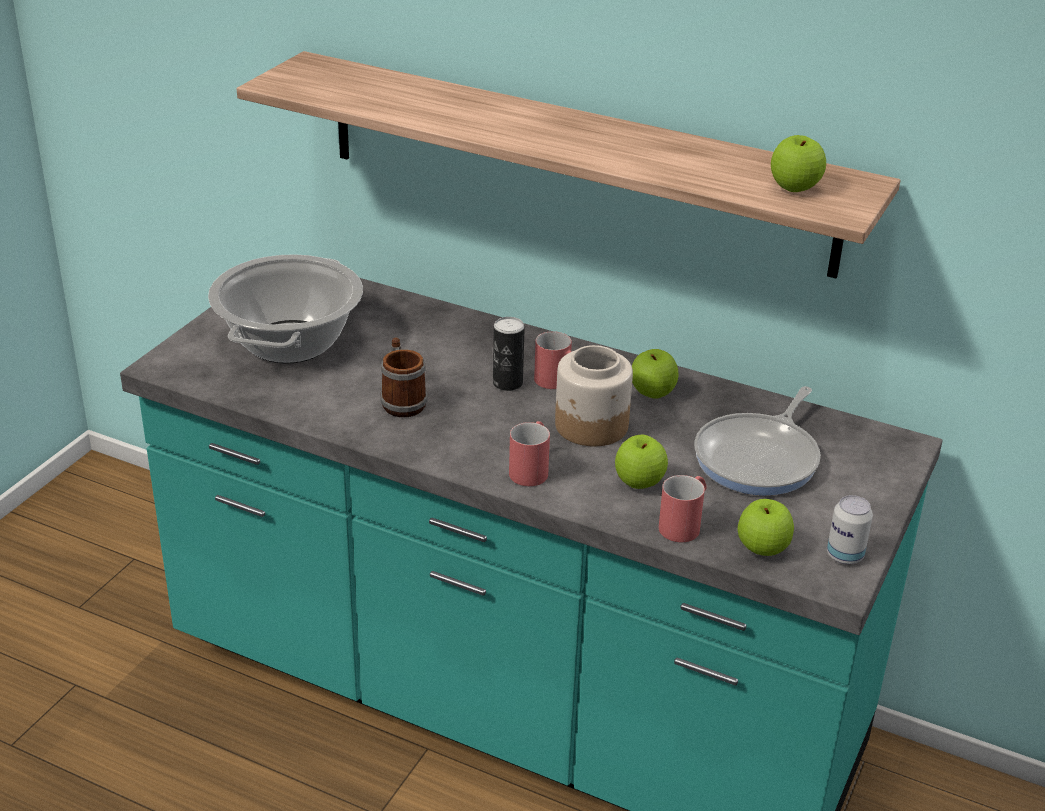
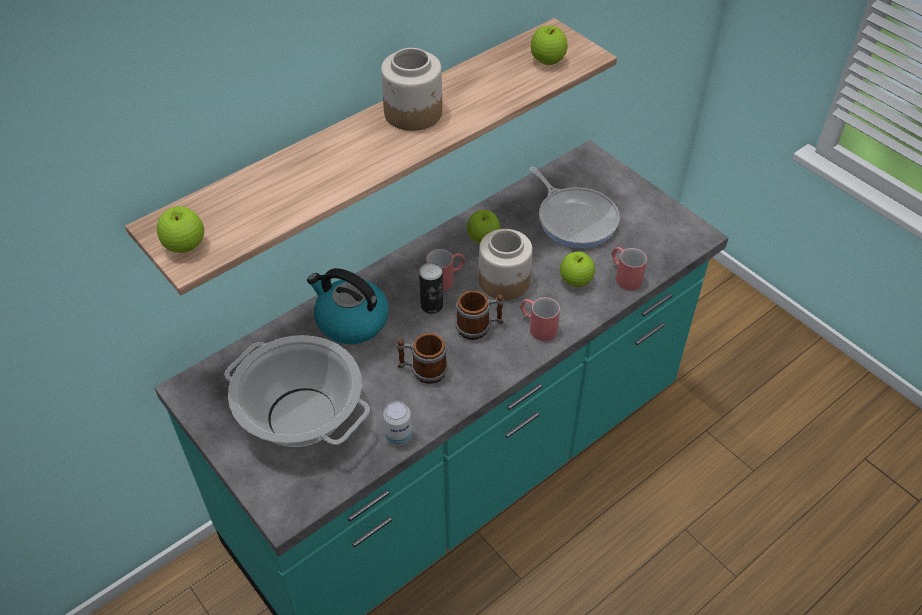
camera: 65 degrees left, 15 degrees up
apple [737,499,794,556] -> apple moved to [157,206,204,253]
can [827,495,873,564] -> can moved to [383,401,412,446]
none -> kettle [307,268,389,344]
none -> jar [381,48,442,131]
none -> mug [455,291,504,340]

